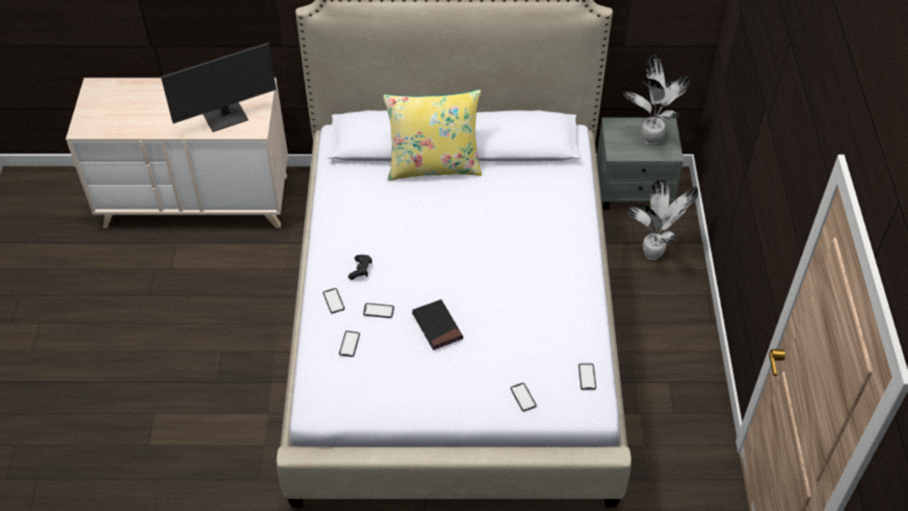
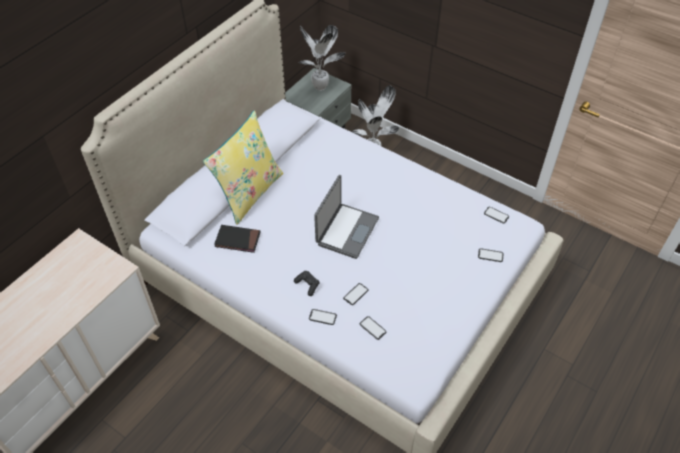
camera: 55 degrees left, 0 degrees up
monitor [161,43,276,132] -> none
black book [412,300,463,350] -> black book moved to [214,225,260,253]
none -> laptop [314,175,379,259]

